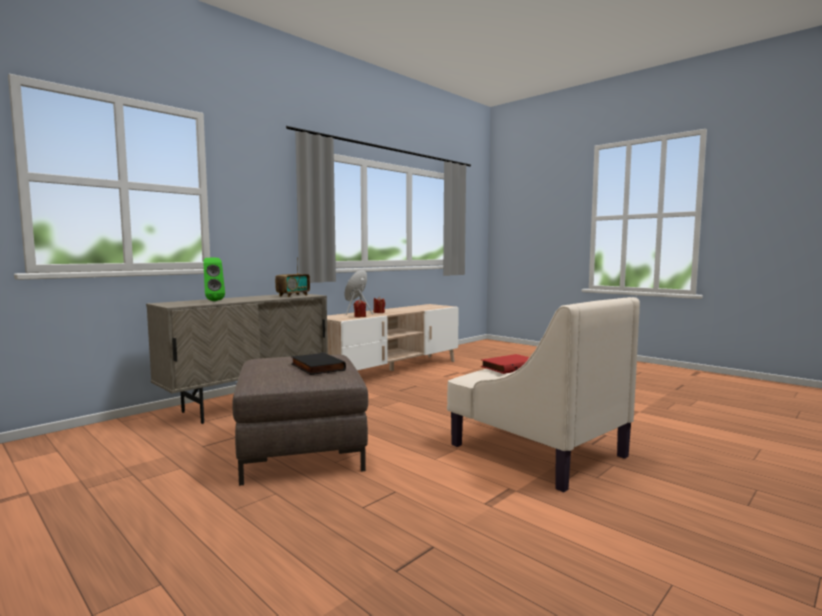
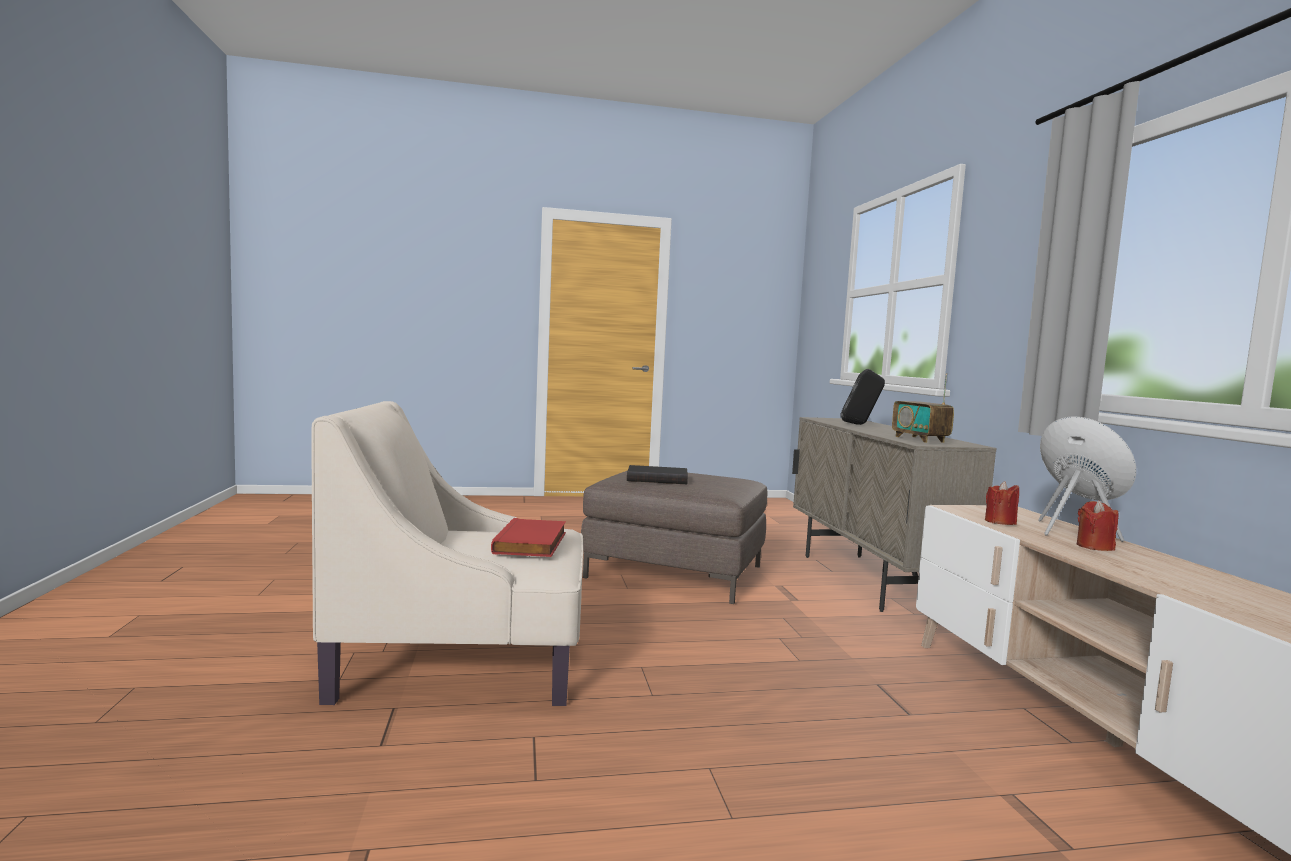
camera: 125 degrees right, 0 degrees up
green speaker [203,258,225,301] -> black speaker [840,369,885,425]

